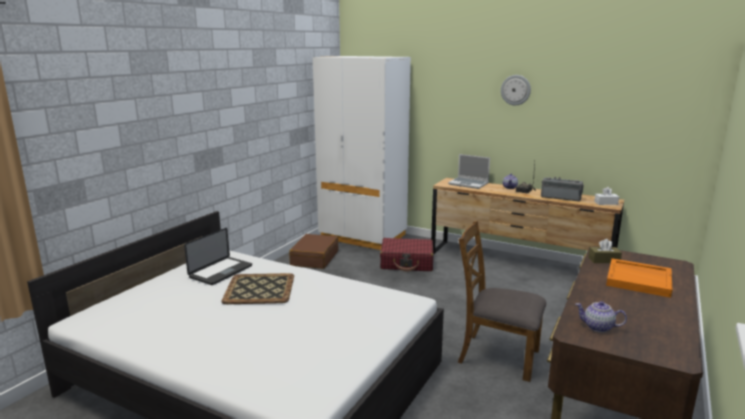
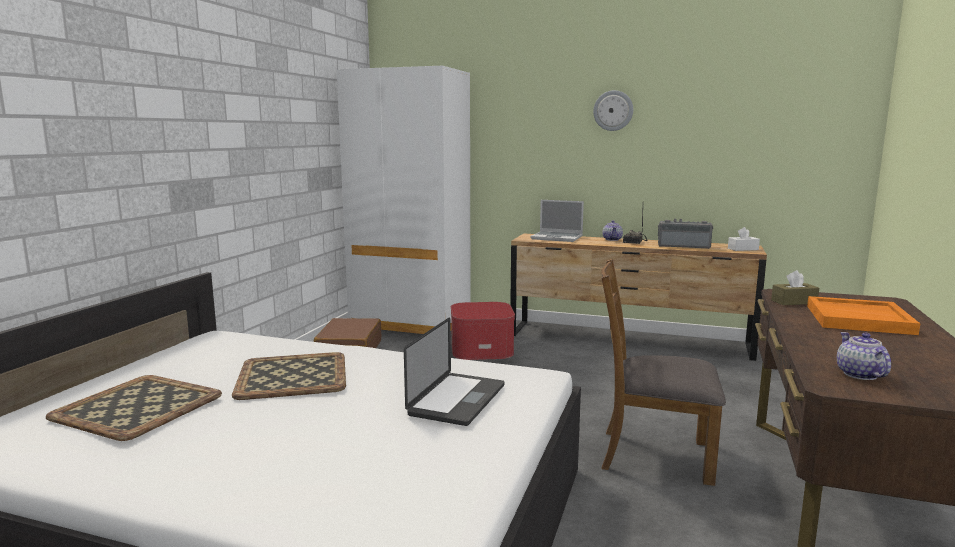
camera: 10 degrees left, 5 degrees down
laptop [184,228,252,285] -> laptop moved to [404,318,505,426]
red suitcase [380,238,434,271] -> ottoman [451,302,515,360]
teapot [575,301,627,332] -> teapot turned 75 degrees clockwise [837,332,891,380]
none -> tray [46,375,222,441]

